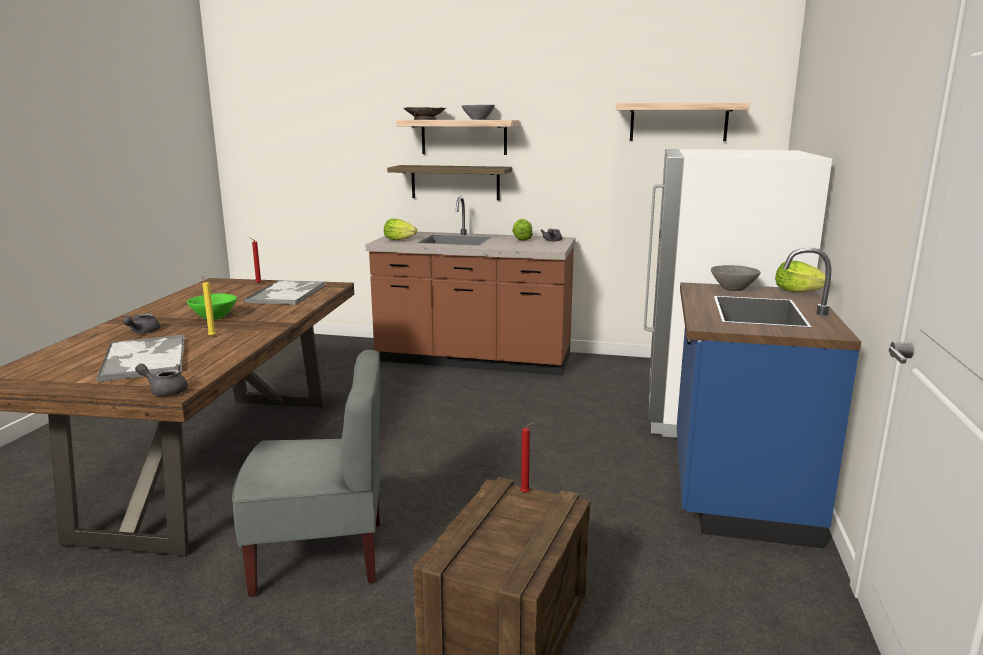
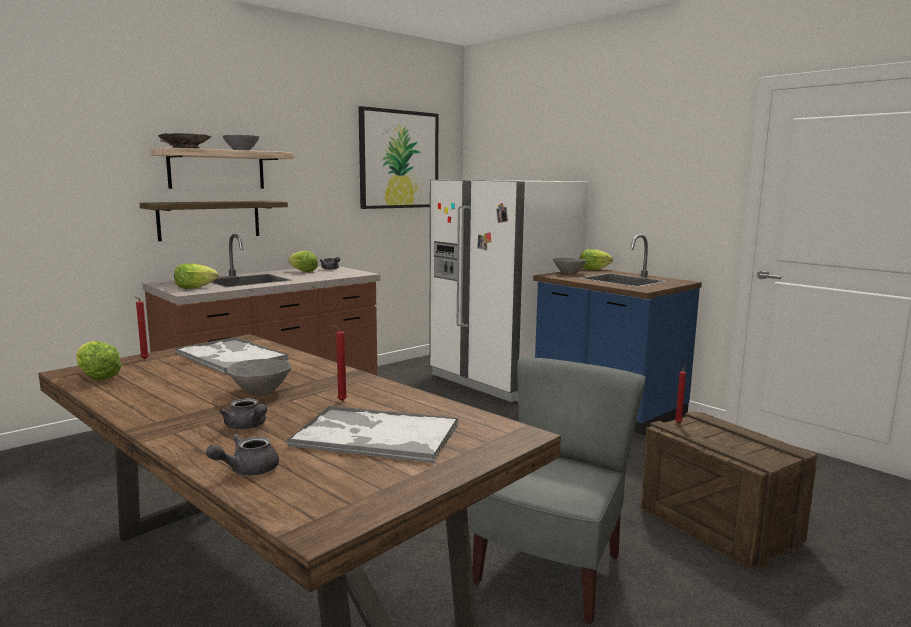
camera: 55 degrees left, 5 degrees down
grey teapot [135,364,188,396] -> grey teapot moved to [206,434,279,475]
green bowl [187,293,237,320] -> grey bowl [227,359,291,396]
yellow candle [202,276,216,337] -> red candle [332,325,347,401]
shelf [616,103,750,141] -> picture [359,106,438,209]
none -> lettuce [76,341,122,380]

